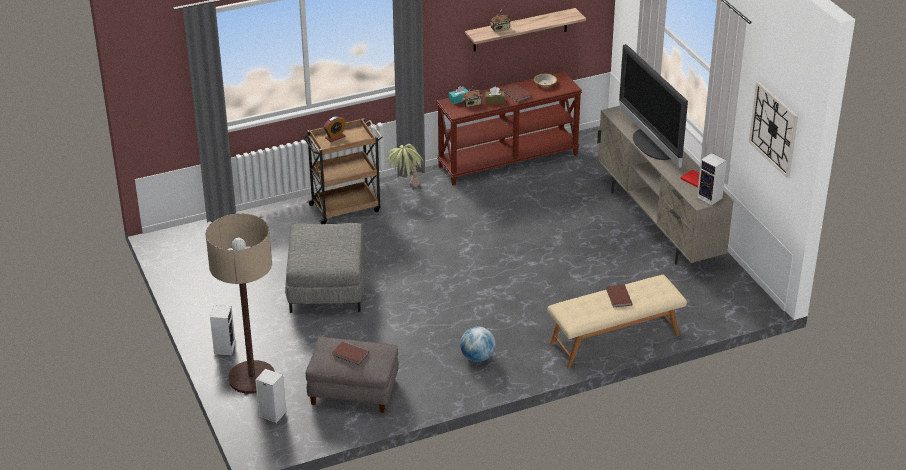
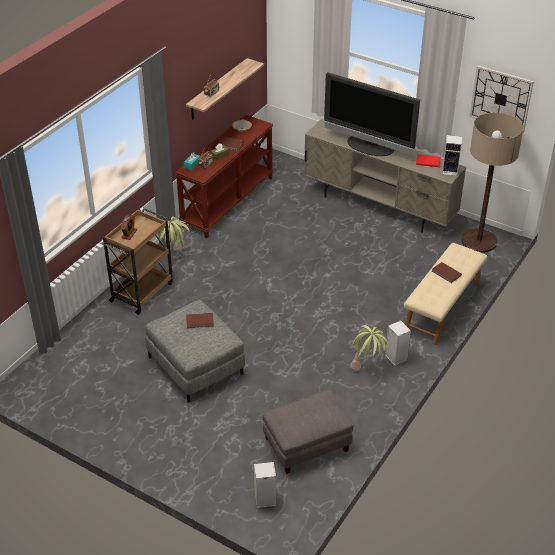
camera: 35 degrees left, 5 degrees up
floor lamp [205,213,275,394] -> floor lamp moved to [461,112,524,253]
speaker [210,305,235,355] -> speaker moved to [385,321,411,366]
brown book [332,342,369,365] -> brown book moved to [186,313,214,328]
globe [460,327,495,362] -> potted plant [350,325,389,371]

